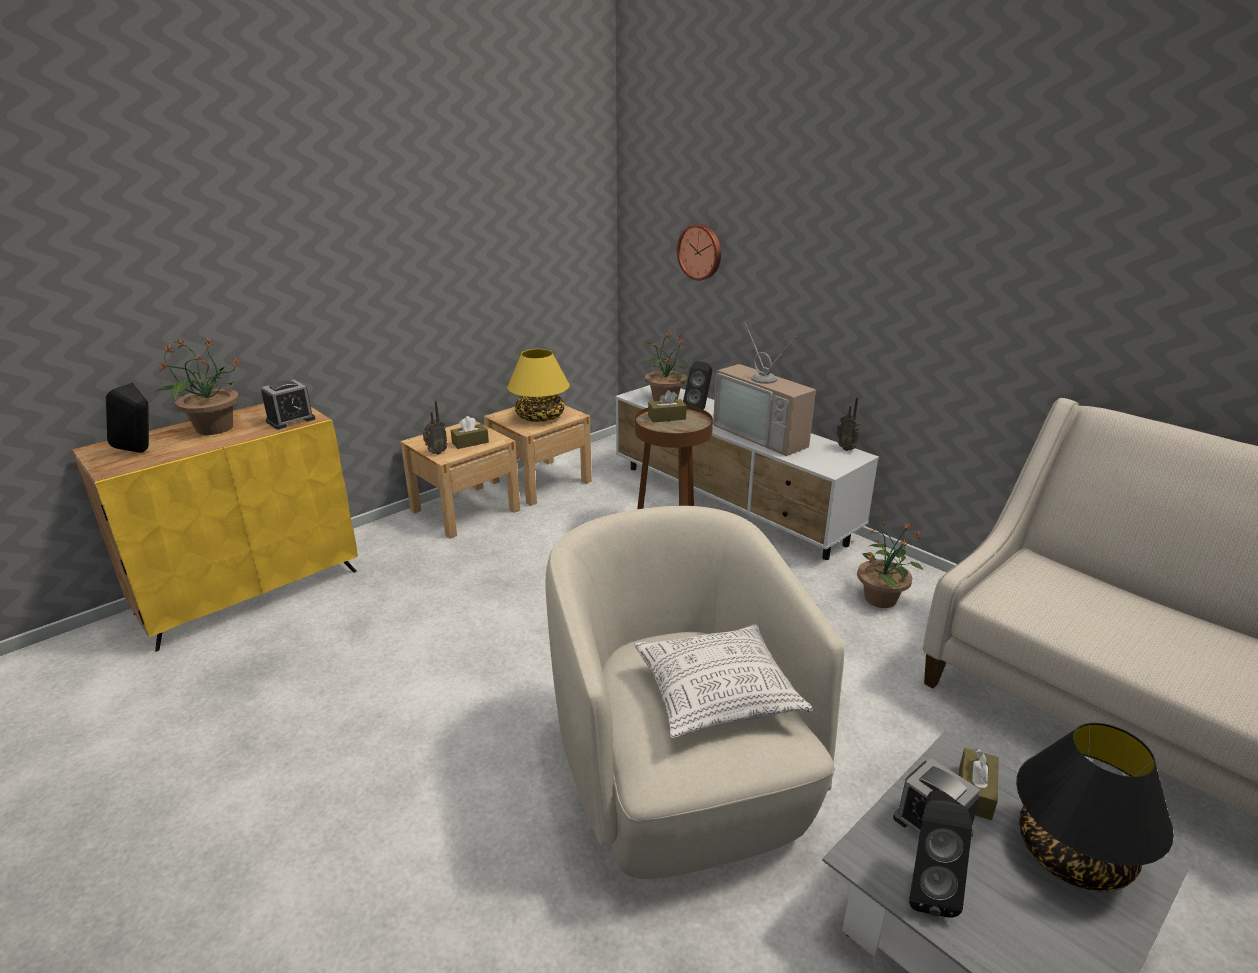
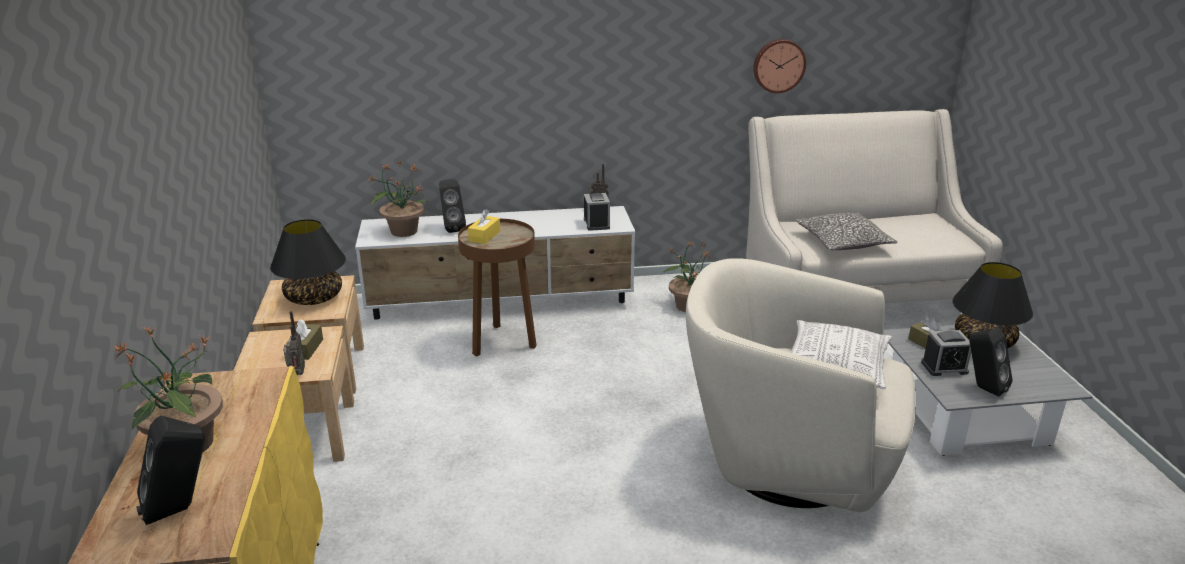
camera: 55 degrees left, 0 degrees up
alarm clock [261,380,315,429] -> alarm clock moved to [584,193,610,231]
yellow table lamp [507,349,570,422] -> black table lamp [270,219,346,305]
brown tissue box [648,390,687,423] -> yellow tissue box [468,209,500,244]
wall clock [677,224,721,281] -> wall clock moved to [753,39,806,93]
television [713,323,816,456] -> none
none -> pillow [795,213,898,250]

